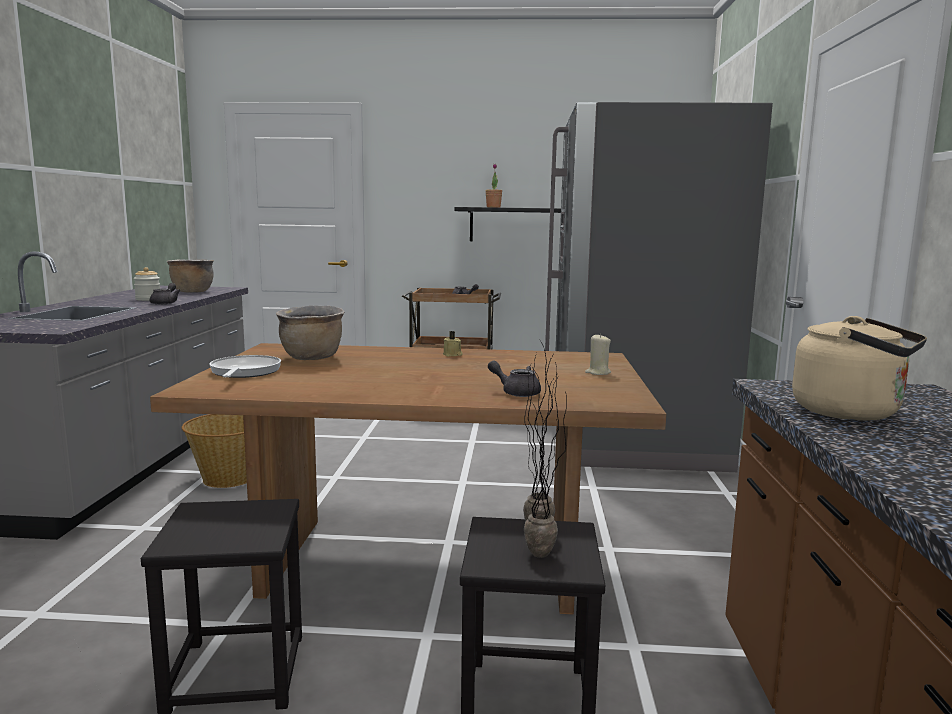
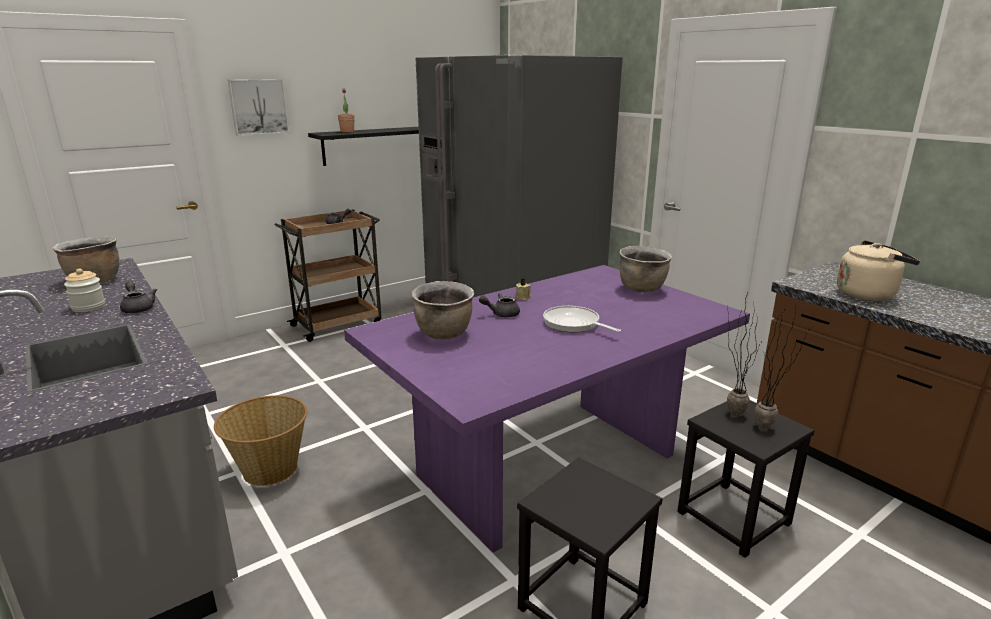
camera: 40 degrees left, 10 degrees up
brown dining table [150,343,666,614] -> purple dining table [344,265,750,553]
frying pan [210,355,281,378] -> frying pan moved to [543,306,621,333]
grey teapot [488,360,541,397] -> grey teapot moved to [479,293,520,317]
beige candle [585,334,611,375] -> brown cooking pot [620,246,672,293]
none -> picture [228,79,290,136]

